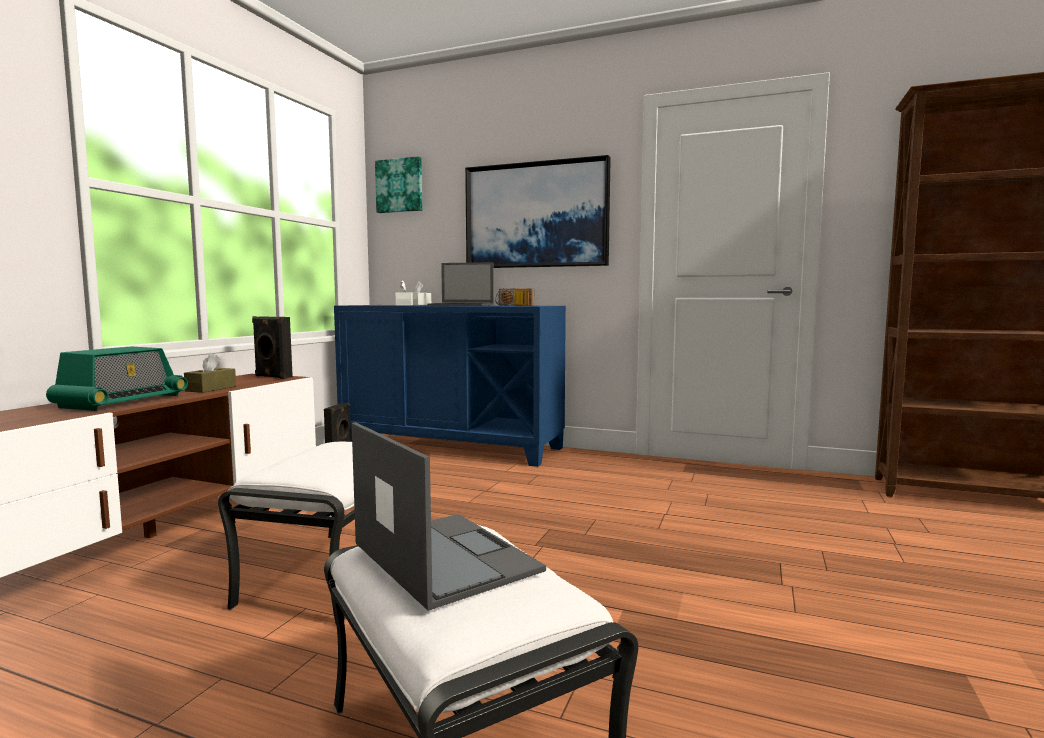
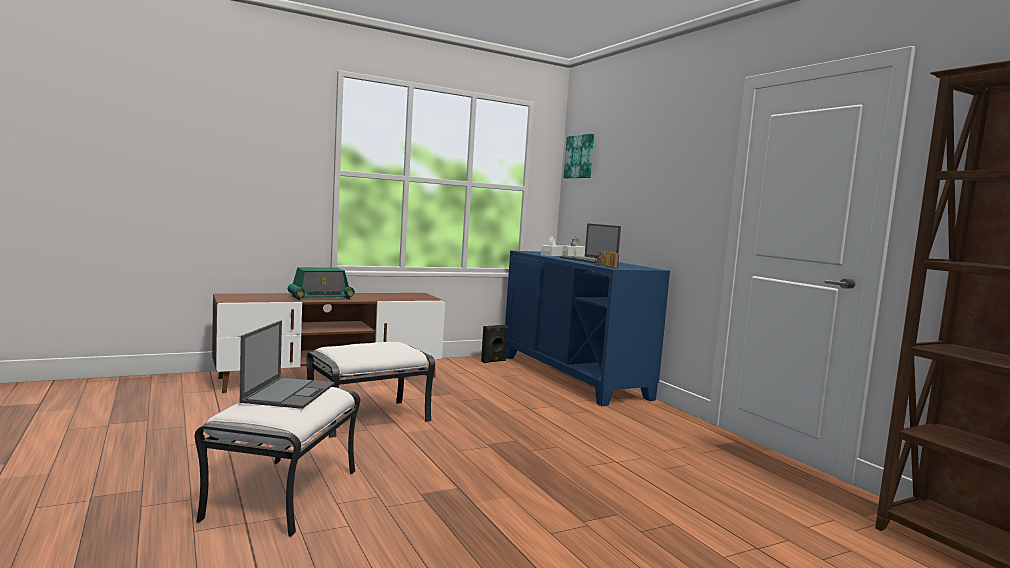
camera: 40 degrees right, 0 degrees up
brown tissue box [184,353,236,393] -> none
black speaker [252,316,293,379] -> none
picture [465,155,611,268] -> none

